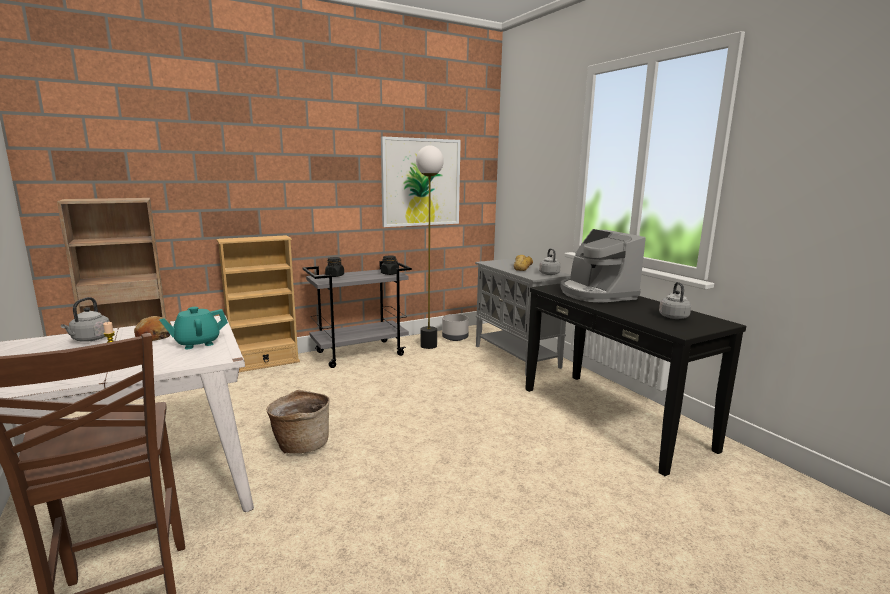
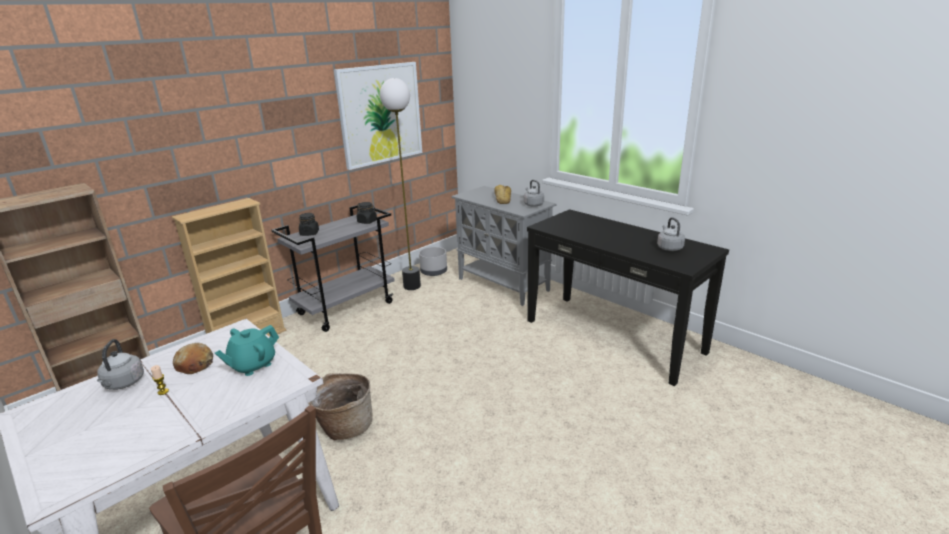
camera: 15 degrees left, 10 degrees up
coffee machine [560,229,646,302] -> none

